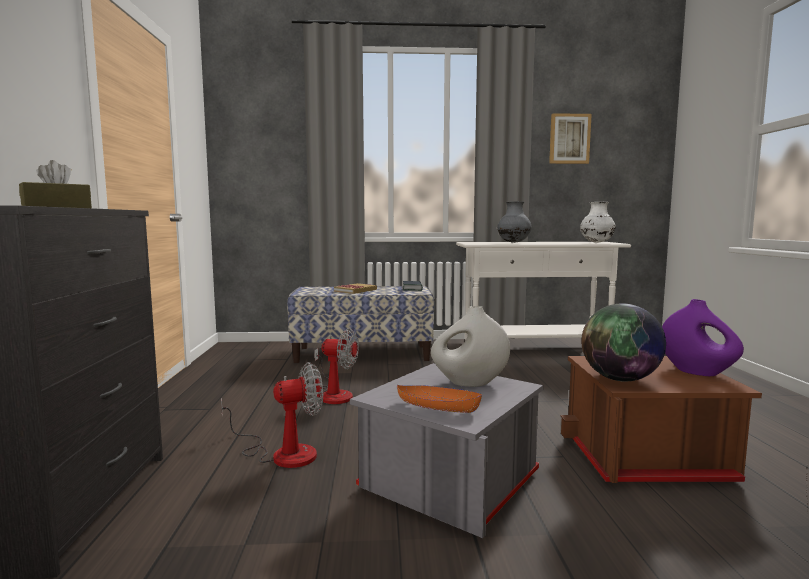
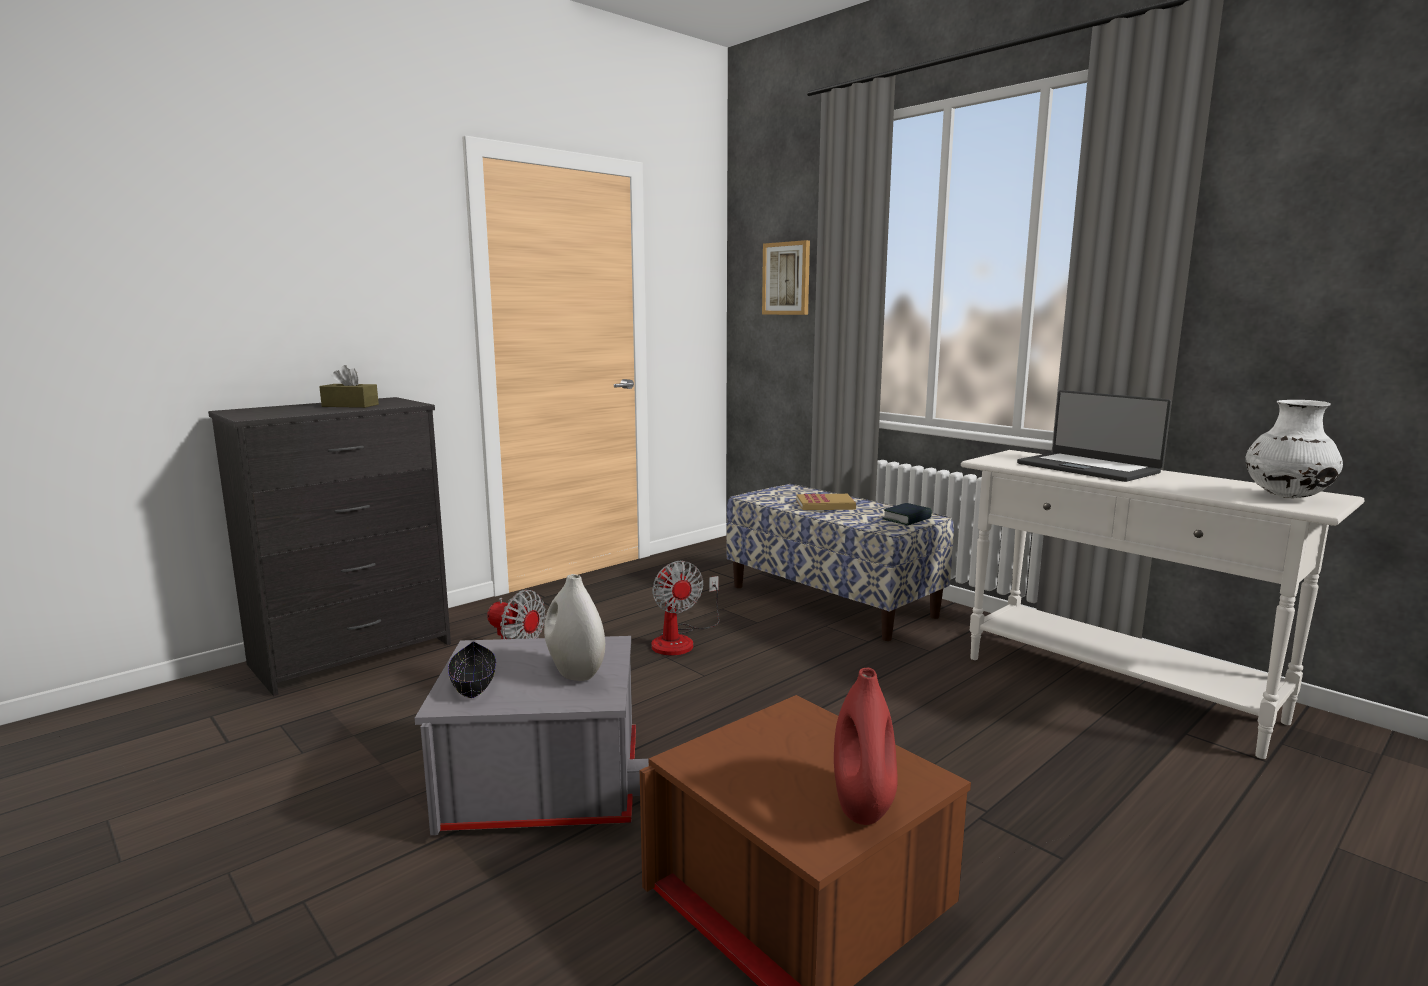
camera: 50 degrees right, 5 degrees up
orange bowl [397,385,482,413] -> black bowl [448,641,496,699]
grey vase [497,201,532,243] -> laptop [1017,390,1172,482]
picture [549,113,592,164] -> picture moved to [762,240,810,315]
globe [581,304,666,382] -> none
purple vase [662,299,744,376] -> red vase [834,668,898,825]

